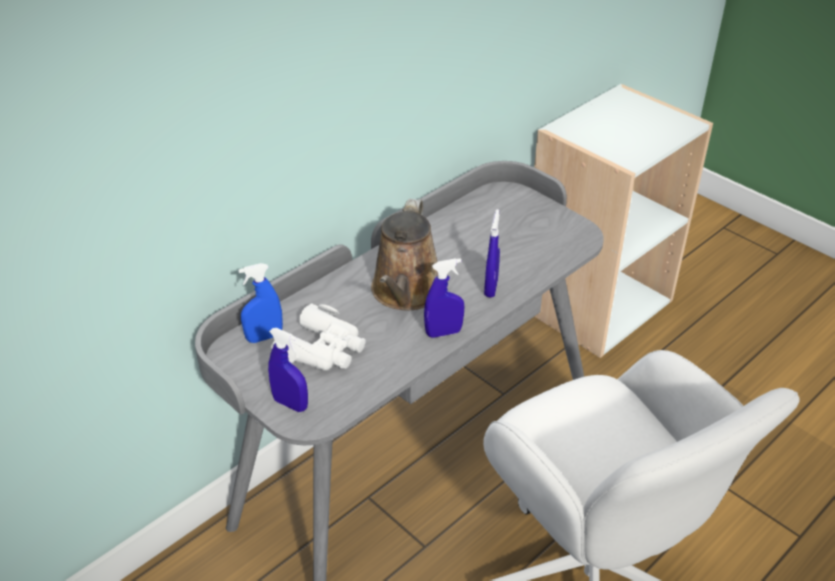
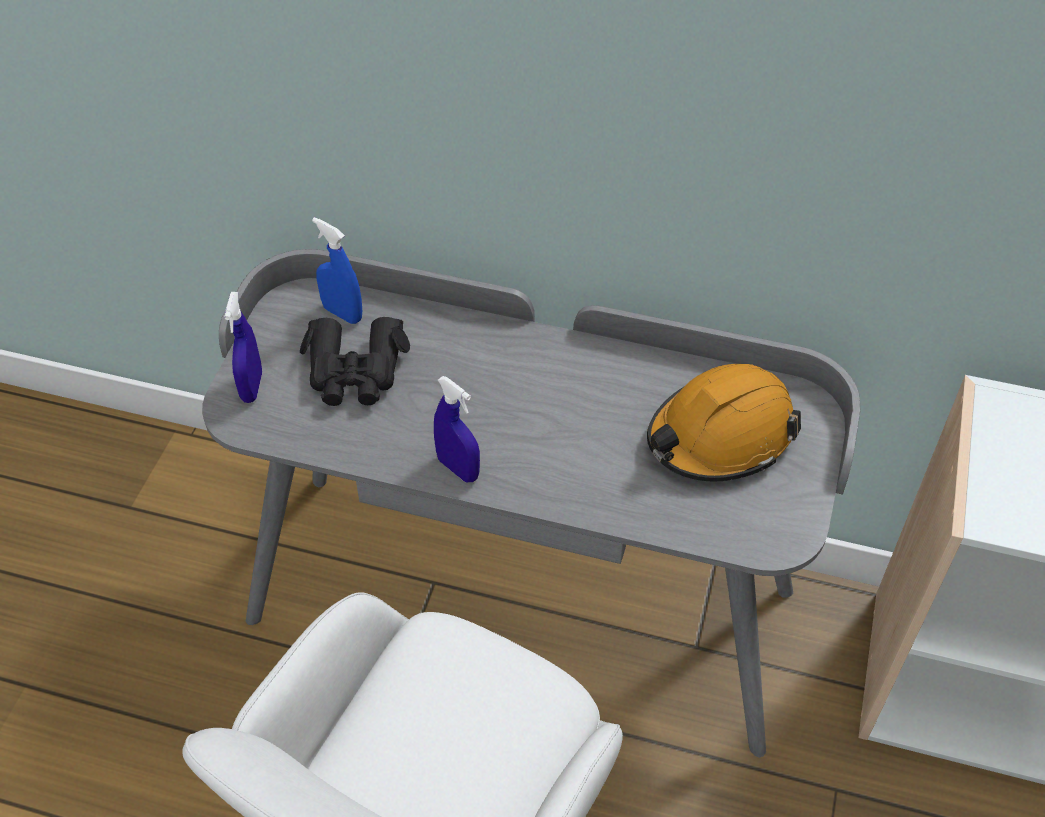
camera: 60 degrees right, 10 degrees up
white binoculars [271,303,366,371] -> black binoculars [300,317,410,406]
brown watering can [371,199,438,310] -> none
blue spray bottle [484,209,500,298] -> none
none -> orange hard hat [647,364,801,482]

